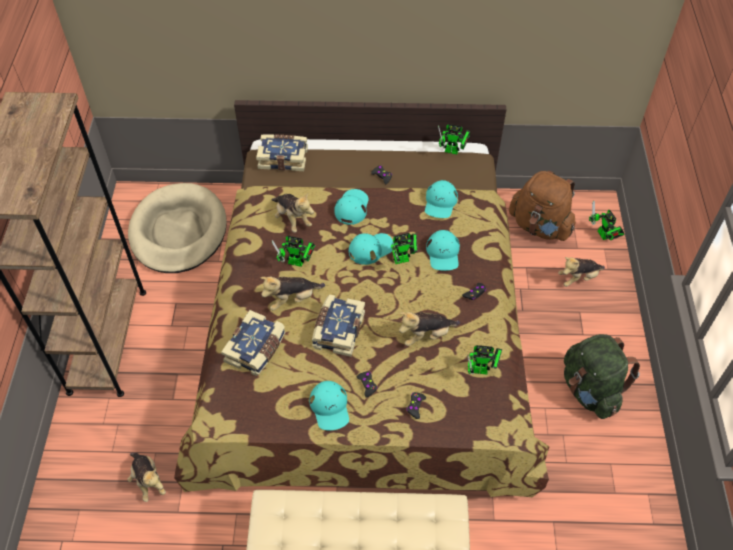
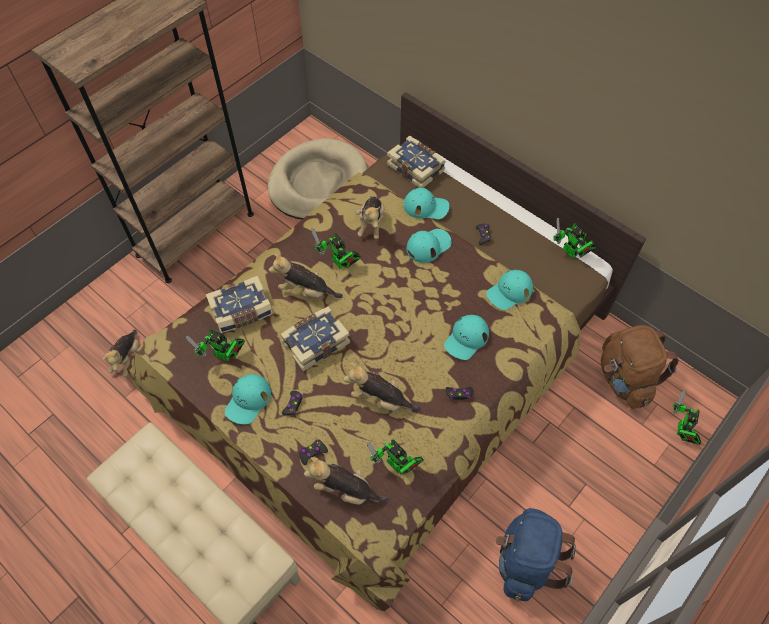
camera: 40 degrees right, 5 degrees up
turquoise cap [349,233,394,265] -> turquoise cap moved to [403,188,450,219]
toy robot [391,233,417,264] -> toy robot moved to [186,330,245,362]
plush toy [558,257,605,287] -> plush toy moved to [304,457,388,505]
green backpack [564,334,640,419] -> blue backpack [496,508,576,601]

